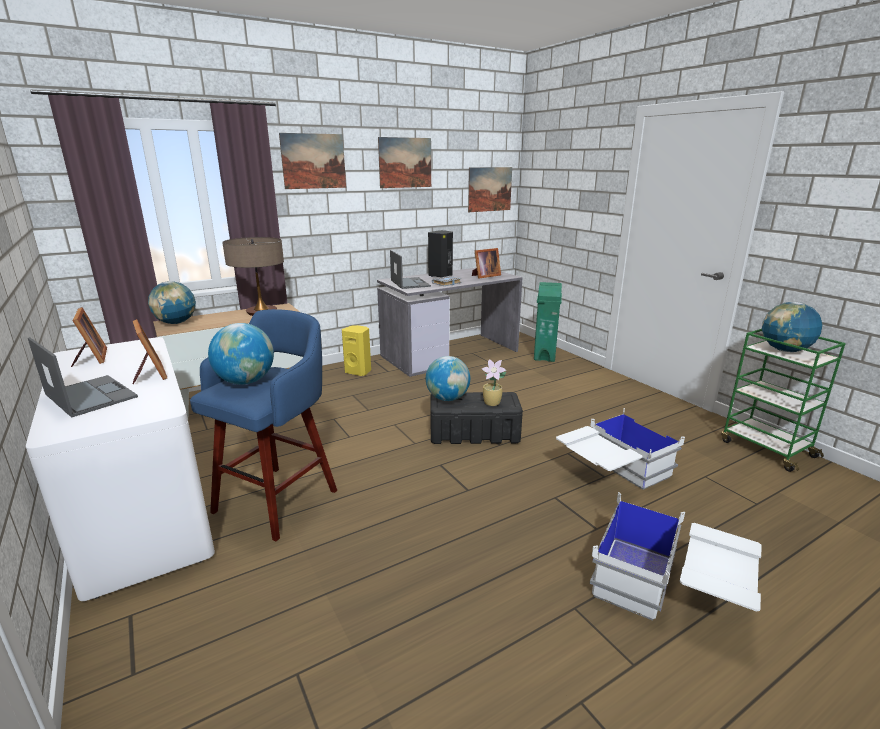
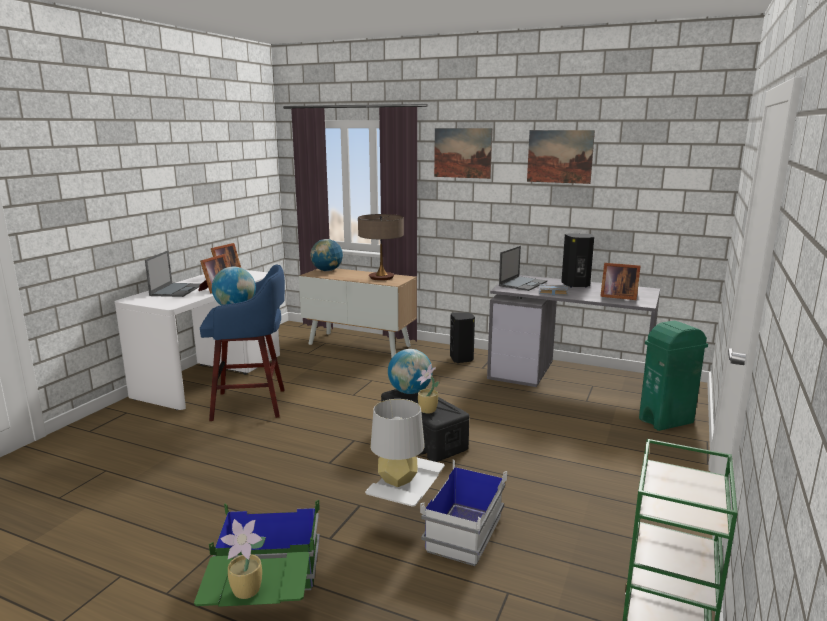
camera: 55 degrees right, 5 degrees down
yellow speaker [342,325,371,376] -> black speaker [450,312,475,363]
picture [468,167,512,212] -> none
white storage box [590,492,762,621] -> green storage box [194,500,320,607]
globe [762,302,823,352] -> none
none -> potted plant [221,519,266,599]
none -> grey table lamp [370,399,425,487]

